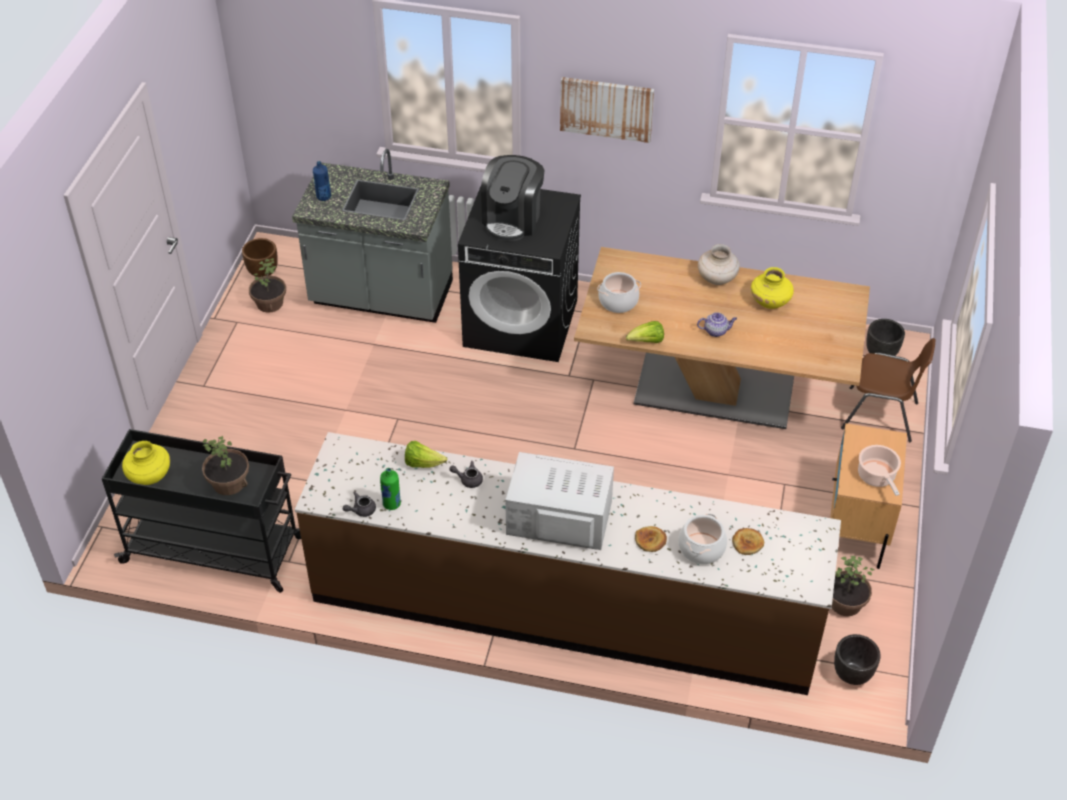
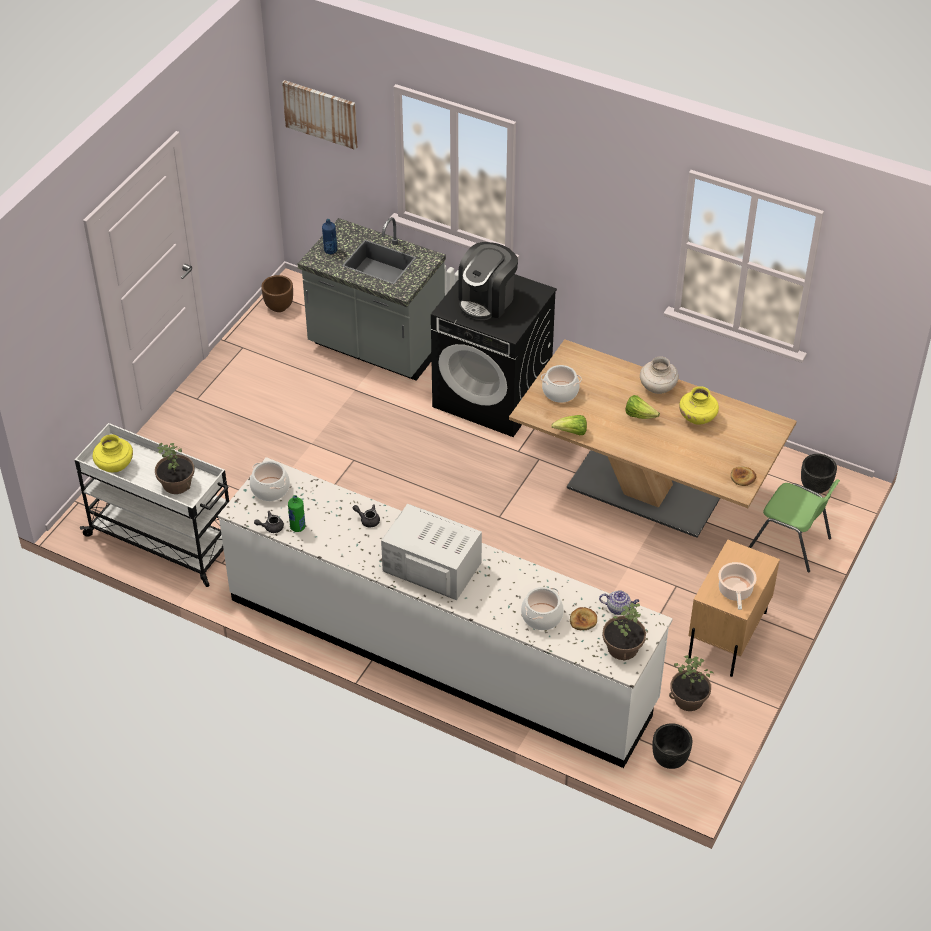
camera: 15 degrees right, 0 degrees up
black cart [102,429,301,593] -> white cart [75,423,229,587]
potted plant [249,258,286,313] -> potted plant moved to [602,603,646,661]
brown counter [295,432,841,695] -> white counter [218,457,673,768]
lettuce [405,441,447,468] -> lettuce moved to [625,395,660,419]
picture [560,77,654,143] -> picture moved to [282,80,357,150]
bread [635,526,667,552] -> bread moved to [731,467,757,486]
teapot [697,312,737,337] -> teapot moved to [599,590,639,615]
brown chair [841,338,936,442] -> green chair [749,479,840,572]
none -> cooking pot [250,461,290,501]

